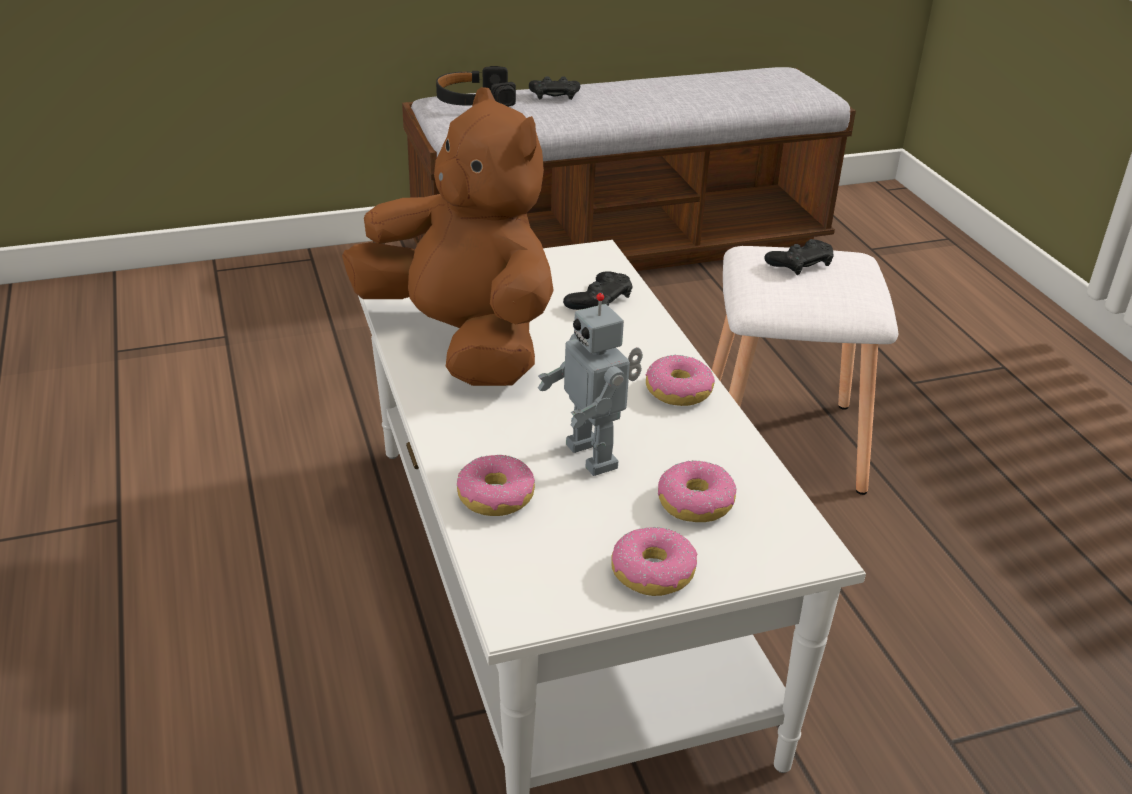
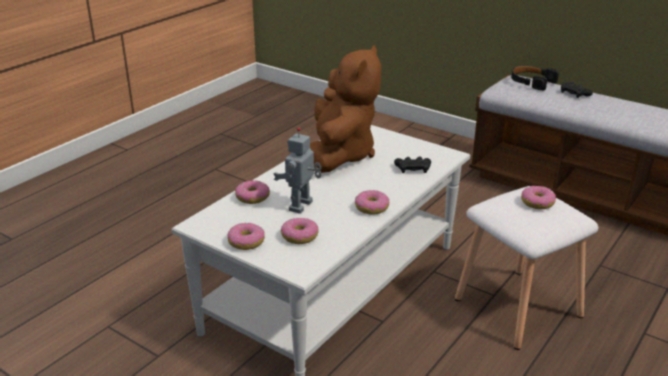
camera: 55 degrees right, 5 degrees down
black game controller [764,239,834,276] -> donut [521,186,556,209]

